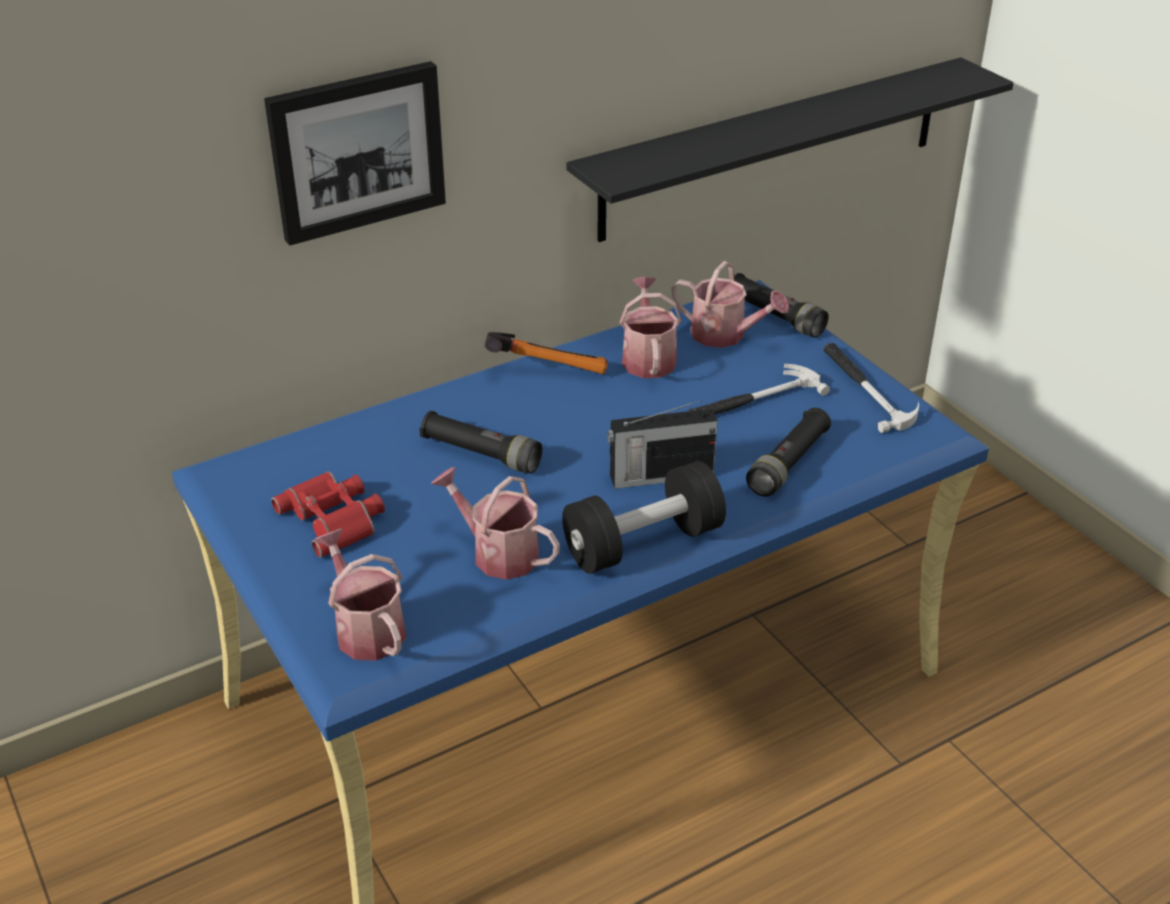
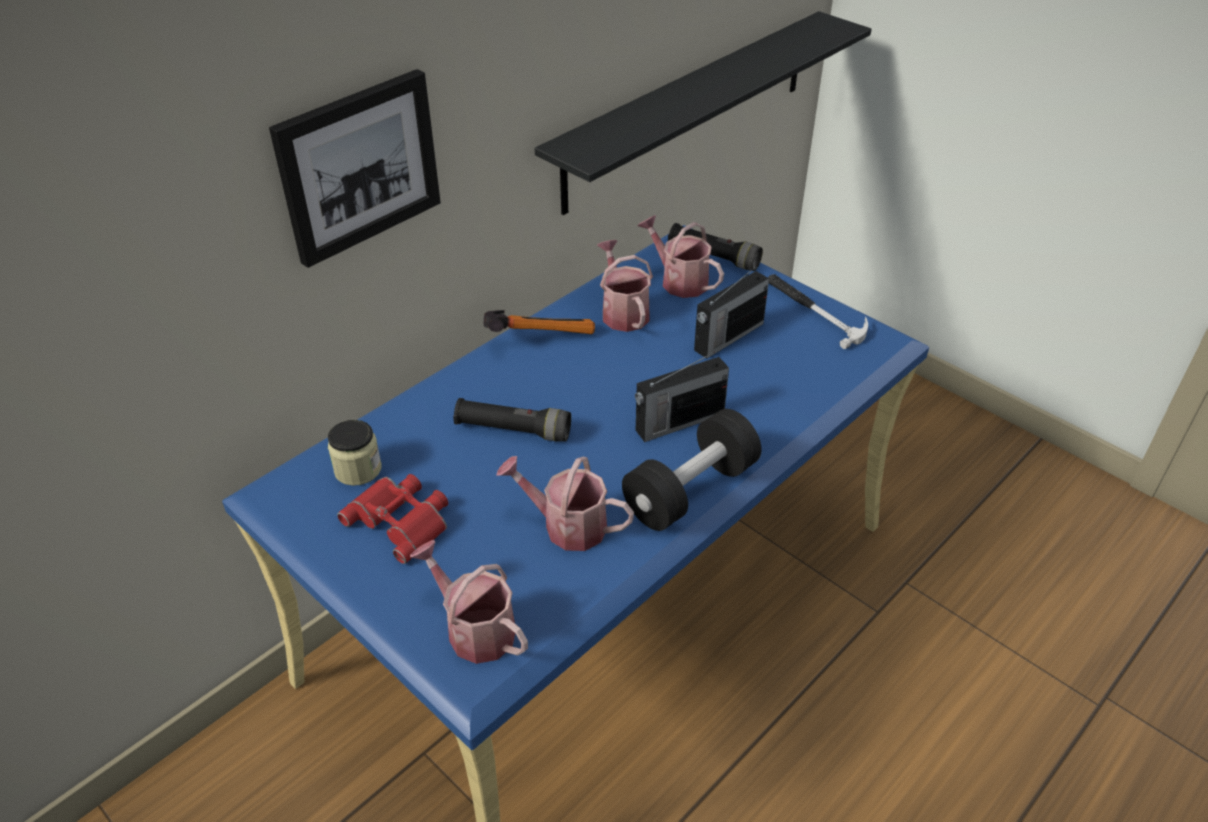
camera: 15 degrees left, 5 degrees up
watering can [671,261,789,348] -> watering can turned 150 degrees counterclockwise [638,215,724,298]
hammer [688,364,830,414] -> radio [694,268,769,359]
black flashlight [746,408,831,497] -> none
none -> jar [328,420,382,486]

